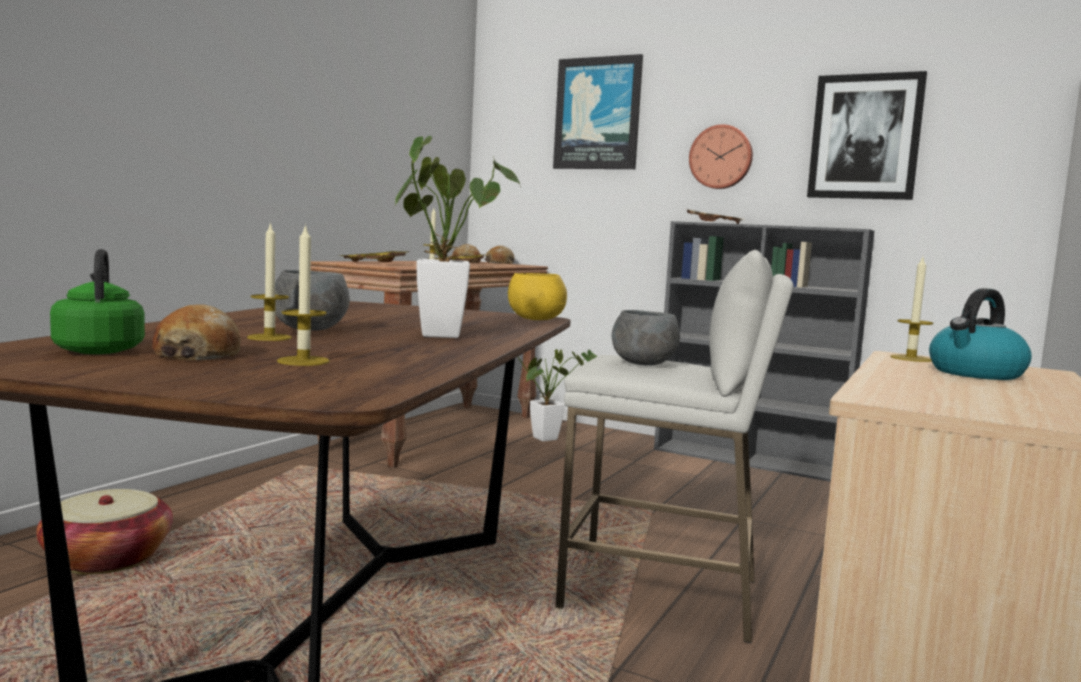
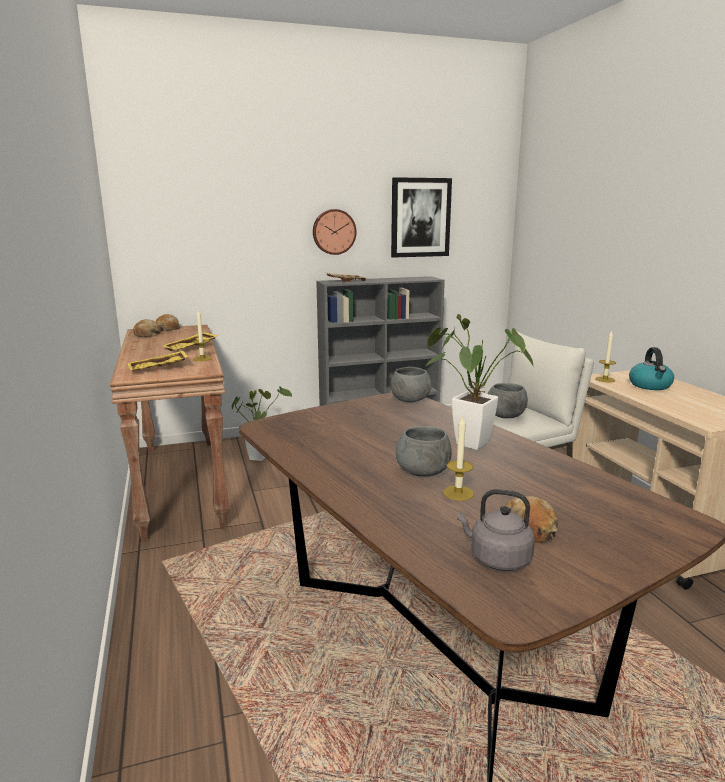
camera: 45 degrees left, 10 degrees up
basket [36,489,173,575] -> none
green kettle [50,249,145,354] -> grey kettle [457,489,535,571]
candle [277,224,330,366] -> none
yellow bowl [508,273,567,320] -> grey bowl [391,367,432,403]
picture [553,54,643,169] -> none

